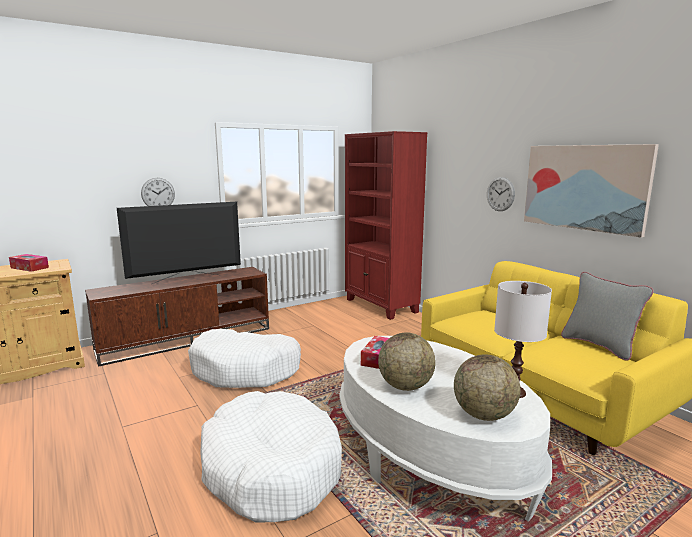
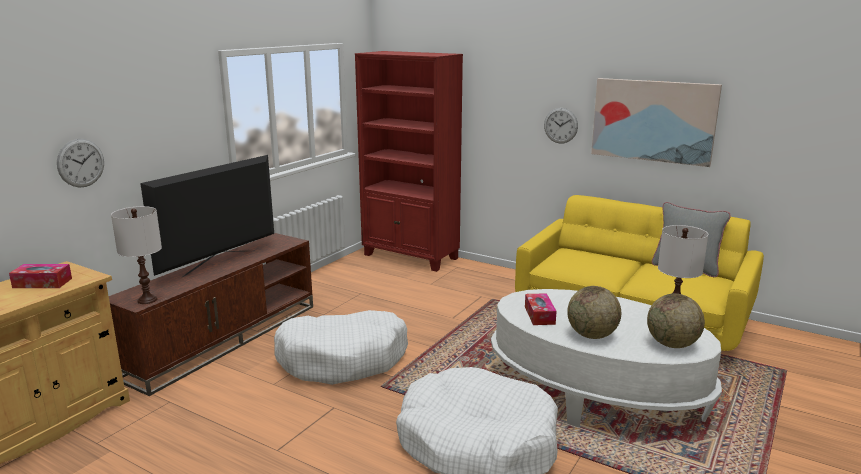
camera: 25 degrees left, 5 degrees up
wall clock [141,178,175,206] -> wall clock moved to [57,139,104,188]
none -> white table lamp [111,206,162,304]

